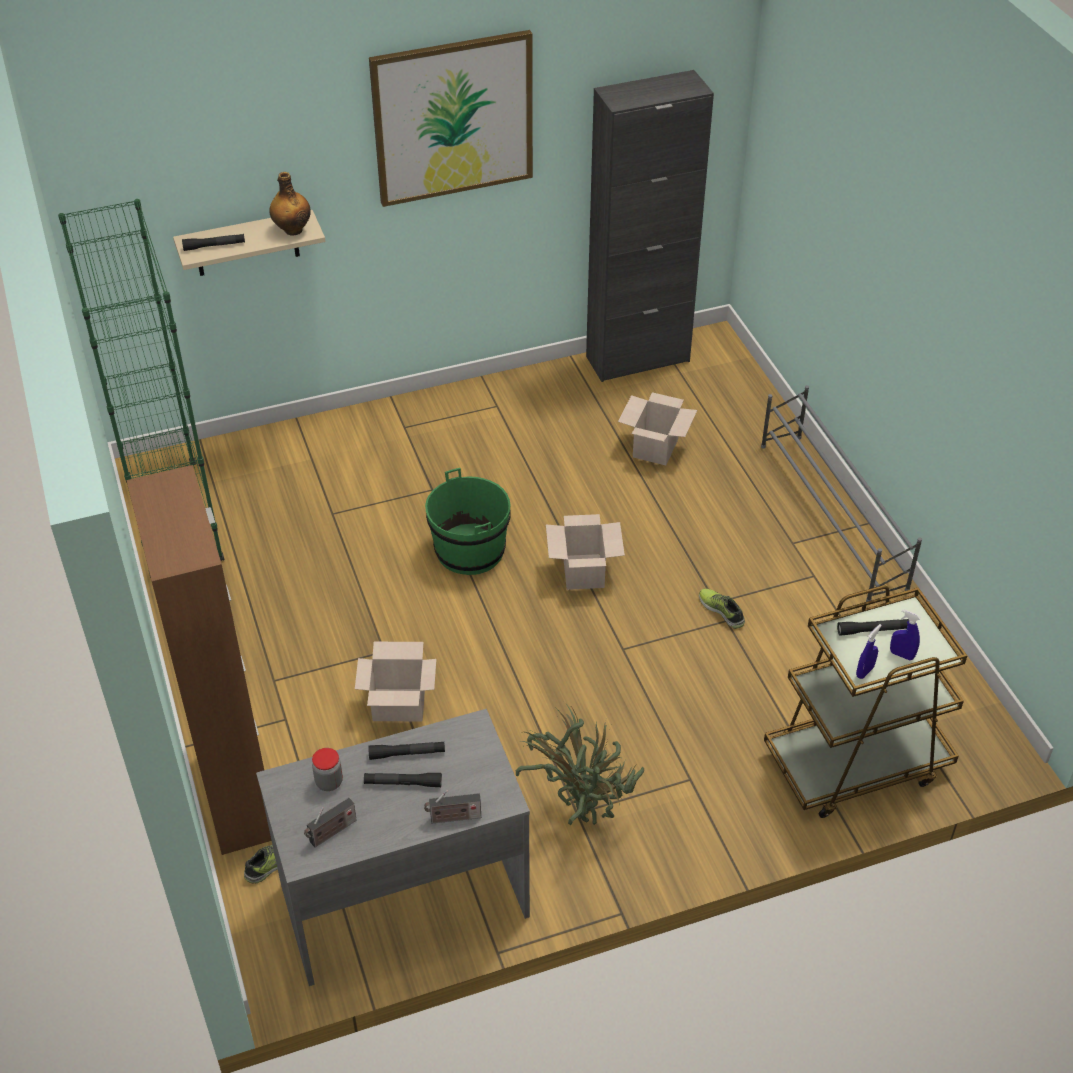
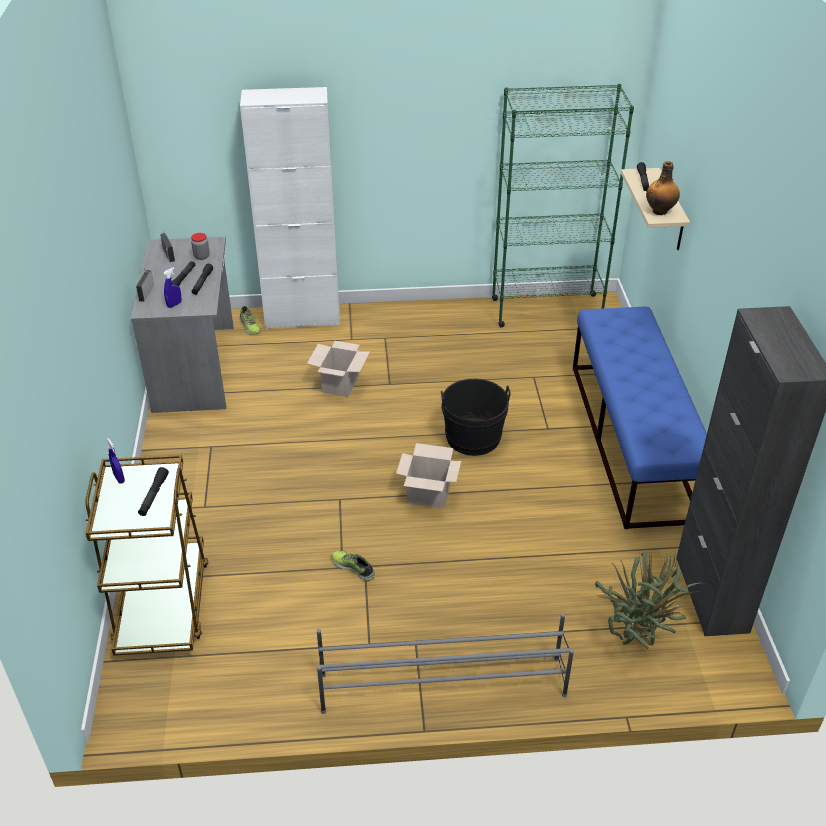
camera: 105 degrees right, 5 degrees down
brown cabinet [126,465,272,855] -> white cabinet [240,87,340,329]
picture [369,30,533,207] -> none
green bucket [425,468,511,575] -> black bucket [441,379,511,456]
potted plant [516,702,644,825] -> potted plant moved to [595,551,702,649]
cardboard box [618,392,697,465] -> none
shoe [699,589,745,629] -> shoe turned 120 degrees counterclockwise [331,551,375,581]
blue spray bottle [890,609,921,660] -> blue spray bottle moved to [163,267,182,308]
none -> blue bench [573,307,707,529]

